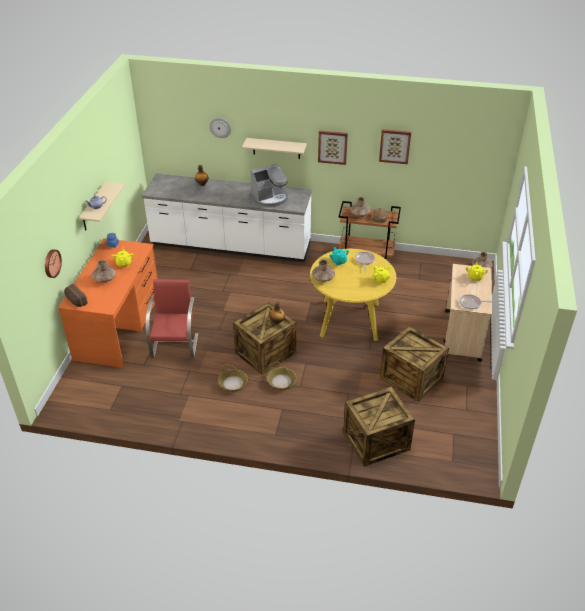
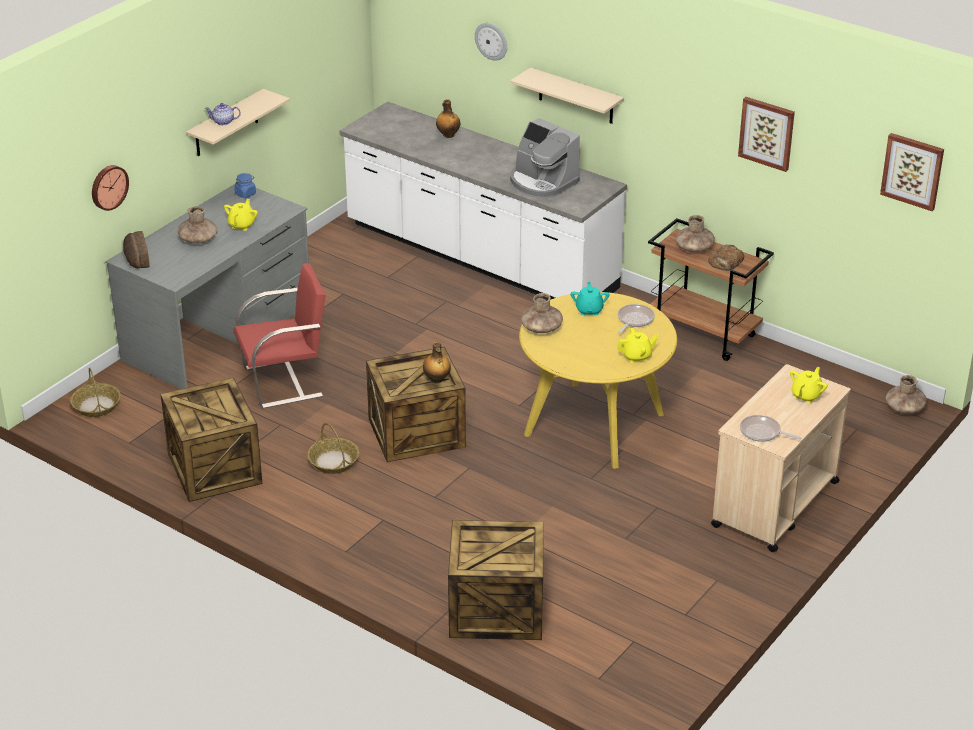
camera: 25 degrees right, 5 degrees down
orange desk [58,238,158,368] -> grey desk [106,184,309,389]
red chair [146,279,198,358] -> red chair turned 45 degrees clockwise [234,263,326,408]
coffee machine [249,163,288,207] -> coffee machine turned 45 degrees clockwise [510,118,580,199]
basket [267,362,297,390] -> basket moved to [70,368,121,417]
picture [318,130,348,165] -> picture moved to [880,133,944,211]
crate [380,326,449,402] -> crate moved to [161,377,263,502]

